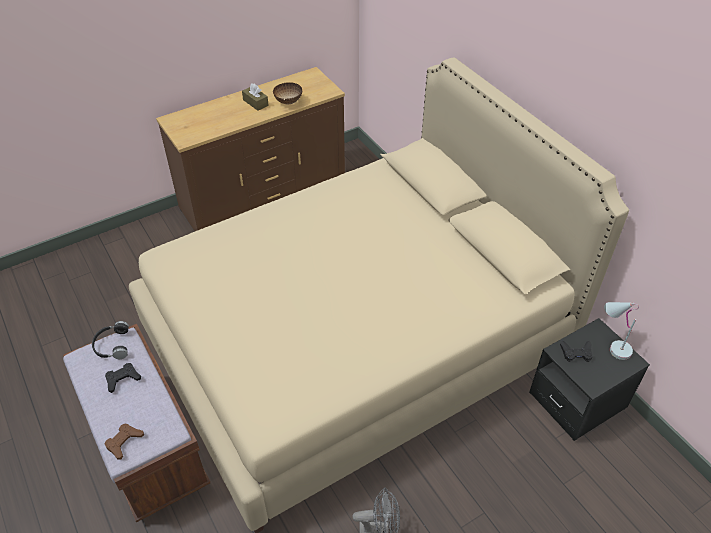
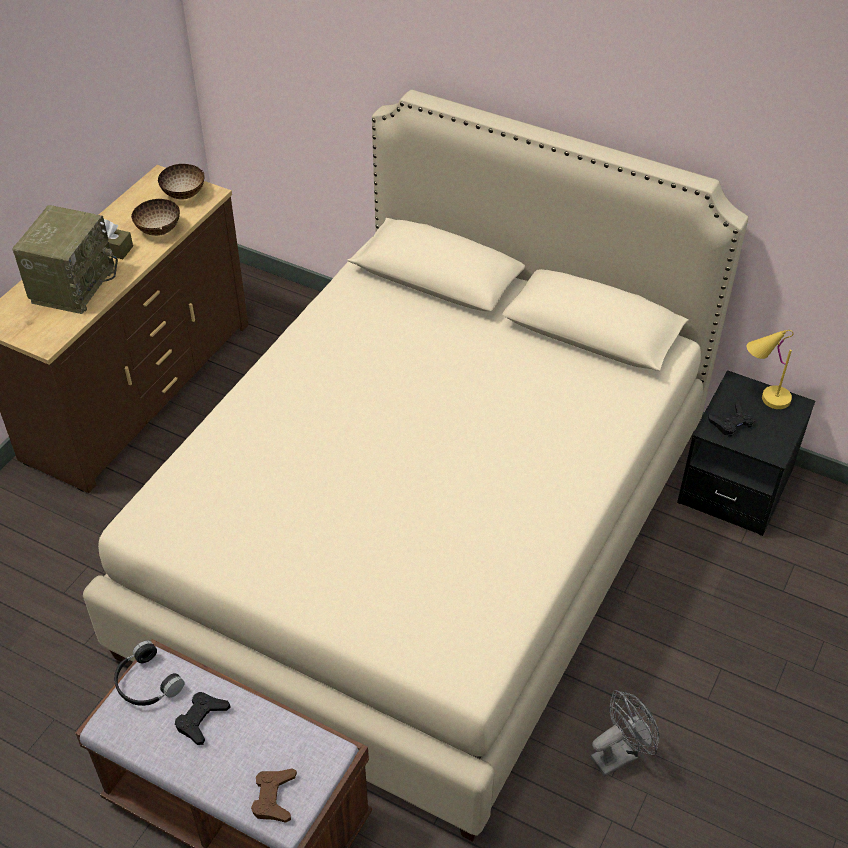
camera: 30 degrees left, 0 degrees up
white table lamp [604,302,639,360] -> yellow table lamp [747,330,794,409]
none -> radio [12,205,118,314]
none -> bowl [158,164,204,199]

